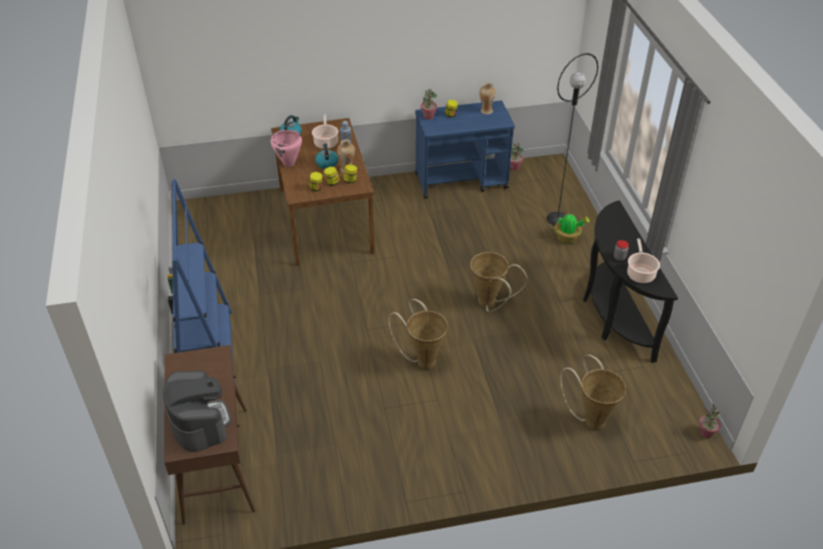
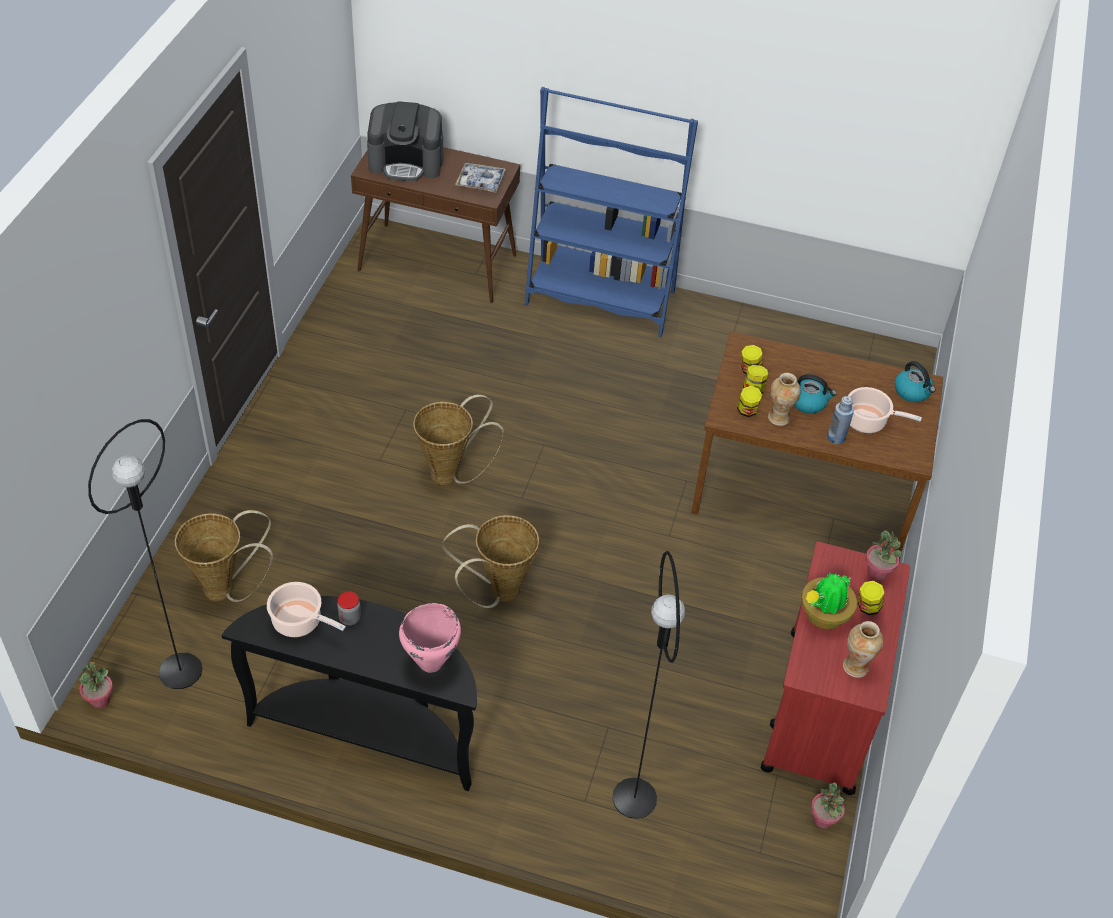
camera: 115 degrees right, 5 degrees up
pink cooking pot [271,130,302,167] -> pink cooking pot moved to [399,603,461,673]
blue cart [415,100,515,199] -> red cart [761,541,910,795]
potted plant [554,214,589,243] -> potted plant moved to [801,573,857,629]
none -> black floor lamp [88,419,202,689]
none -> tray [455,163,506,193]

